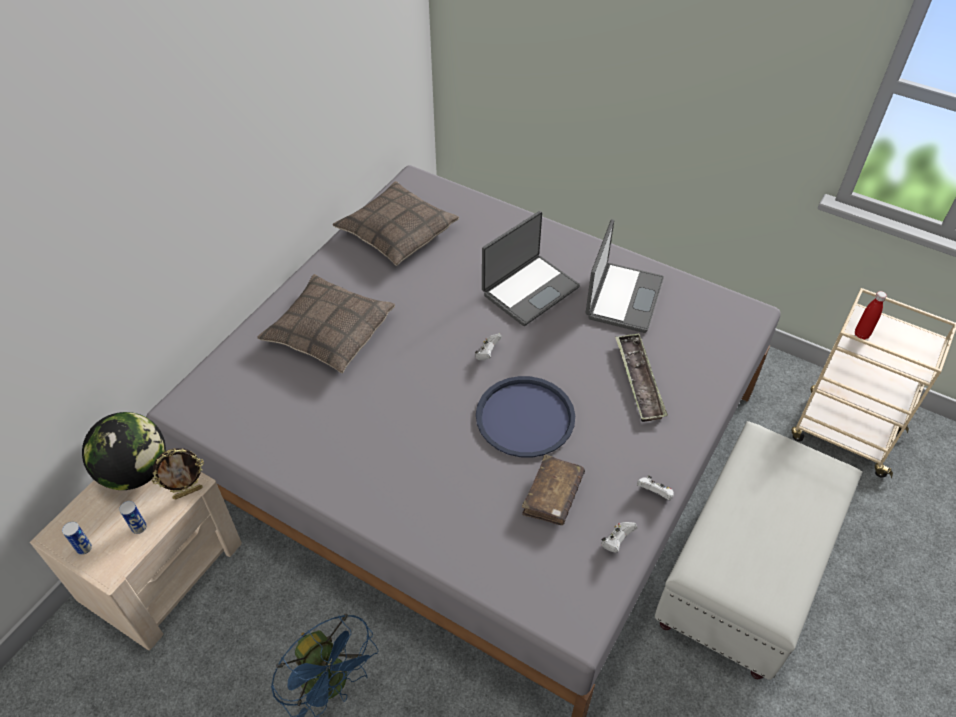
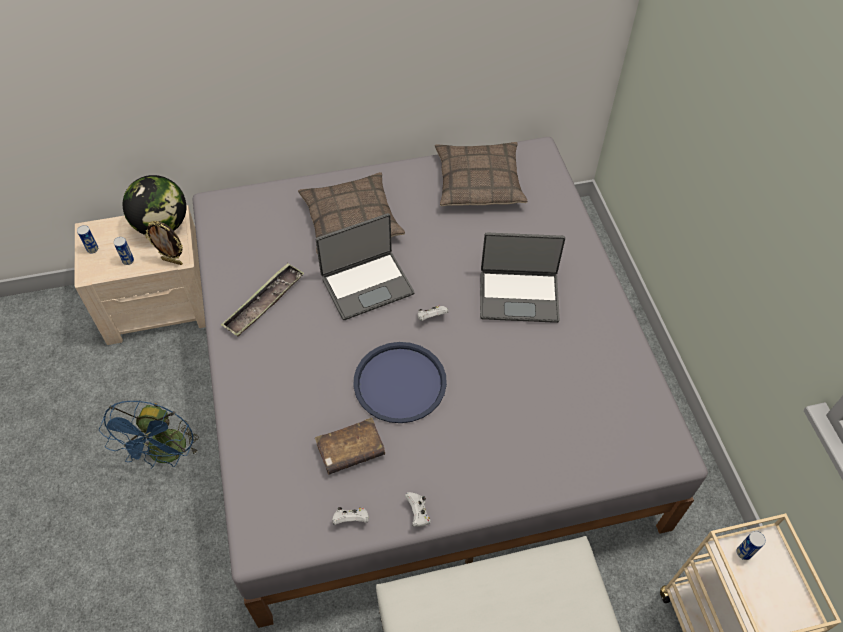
camera: 45 degrees right, 5 degrees up
laptop [586,219,664,333] -> laptop moved to [316,213,415,320]
tray [615,333,668,422] -> tray moved to [221,263,304,337]
red bottle [855,291,887,340] -> can [737,531,766,560]

